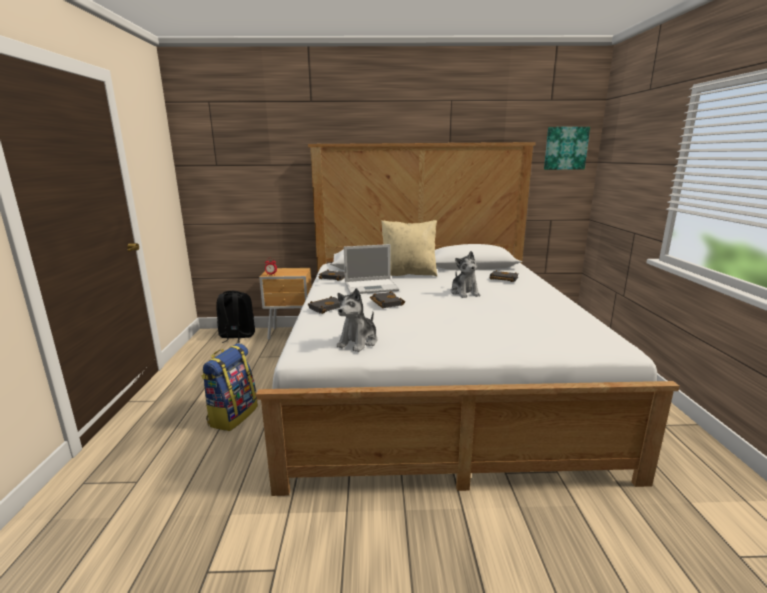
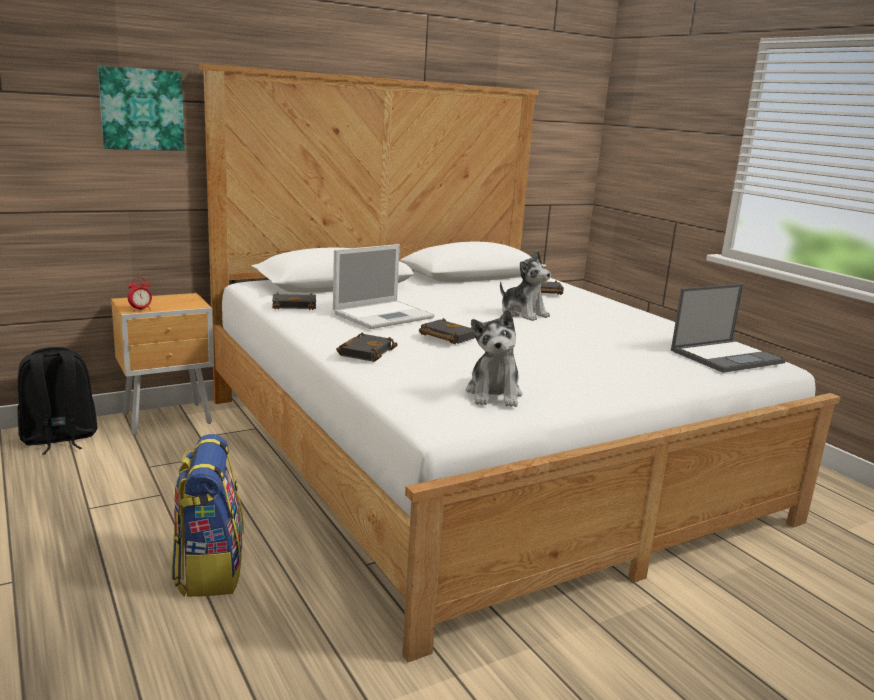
camera: 30 degrees left, 0 degrees up
beige pillow [381,220,437,276] -> none
picture [544,127,590,170] -> picture moved to [98,66,185,151]
none -> laptop [671,284,786,373]

